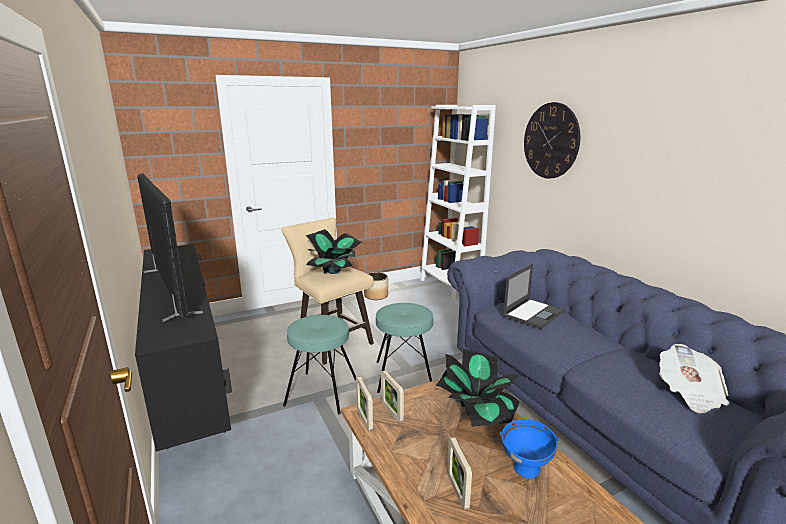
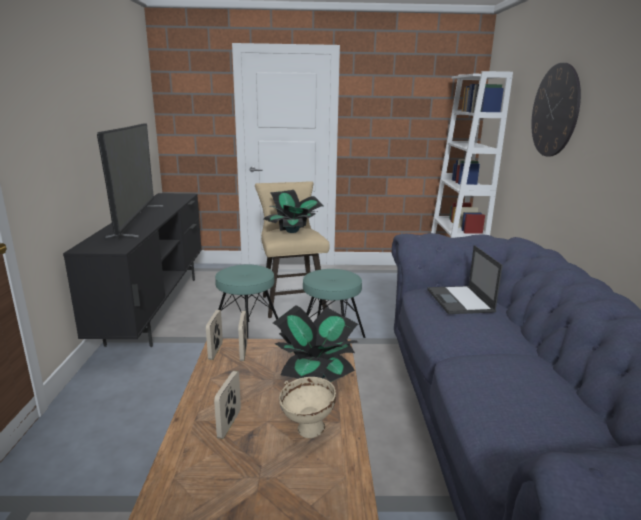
camera: 25 degrees right, 0 degrees up
planter [364,272,388,300] -> none
blue bowl [500,419,560,479] -> beige bowl [279,377,336,438]
laptop [503,264,565,329] -> laptop turned 105 degrees clockwise [427,245,503,314]
newspaper [659,344,730,413] -> none

